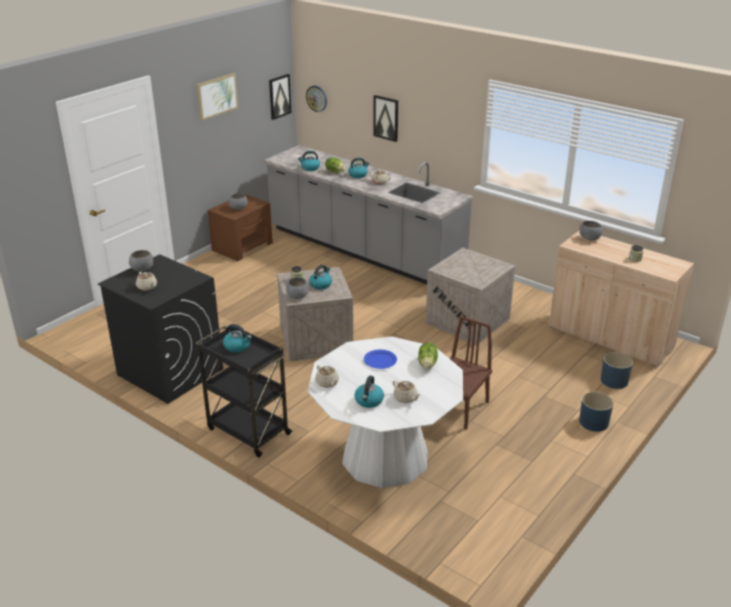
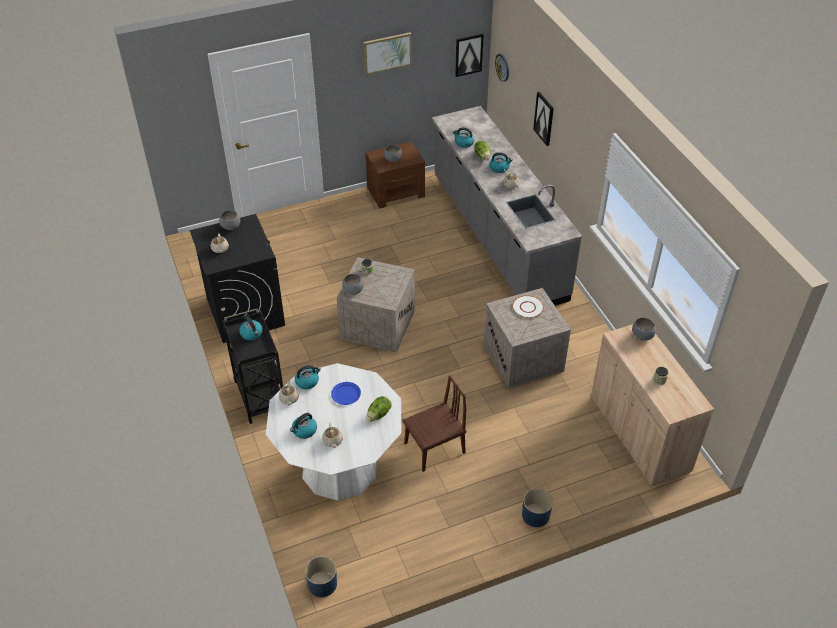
camera: 30 degrees right, 15 degrees up
kettle [309,265,332,289] -> kettle moved to [295,365,321,389]
blue planter [601,352,633,389] -> blue planter moved to [305,556,337,597]
none -> white plate [512,295,544,318]

